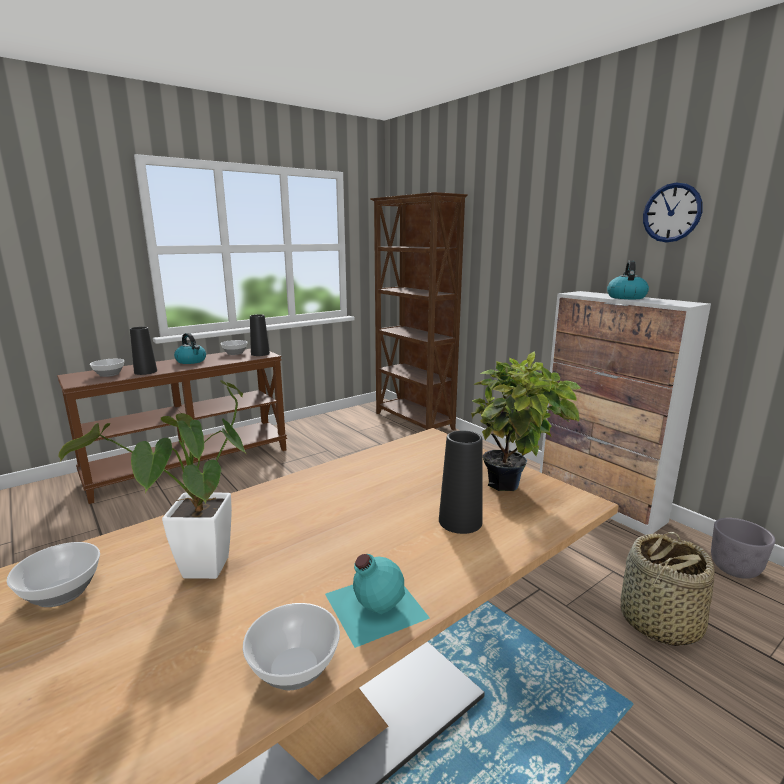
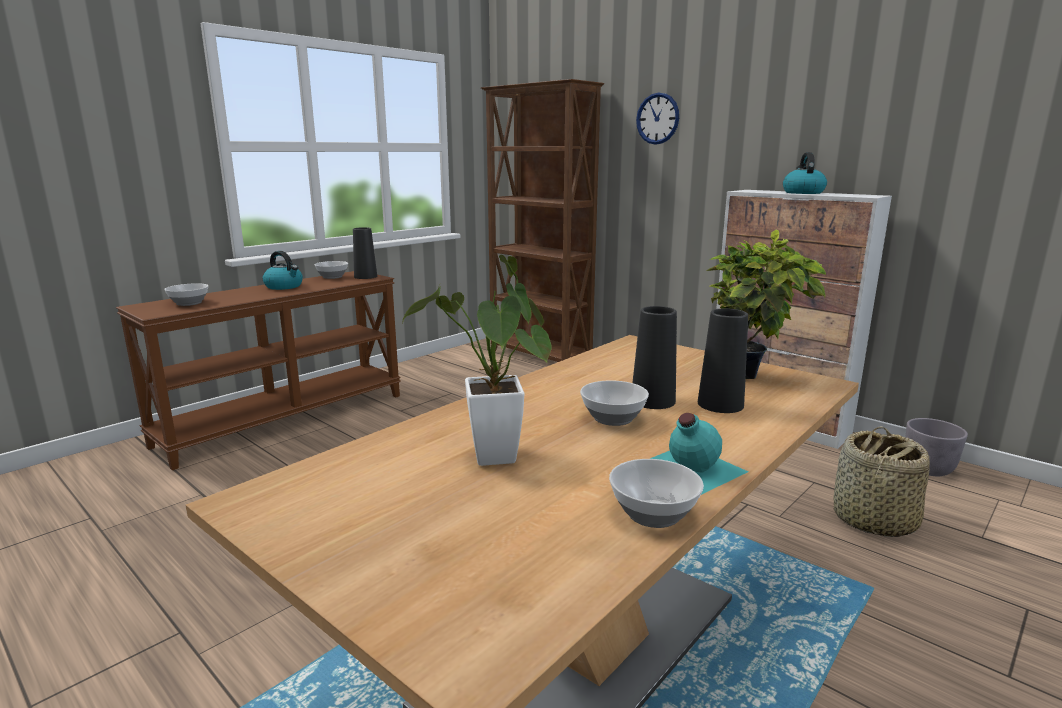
camera: 10 degrees left, 0 degrees up
bowl [7,542,100,607] -> bowl moved to [580,380,649,426]
black vase [130,327,157,375] -> black vase moved to [633,306,677,409]
wall clock [643,183,703,242] -> wall clock moved to [636,93,679,145]

